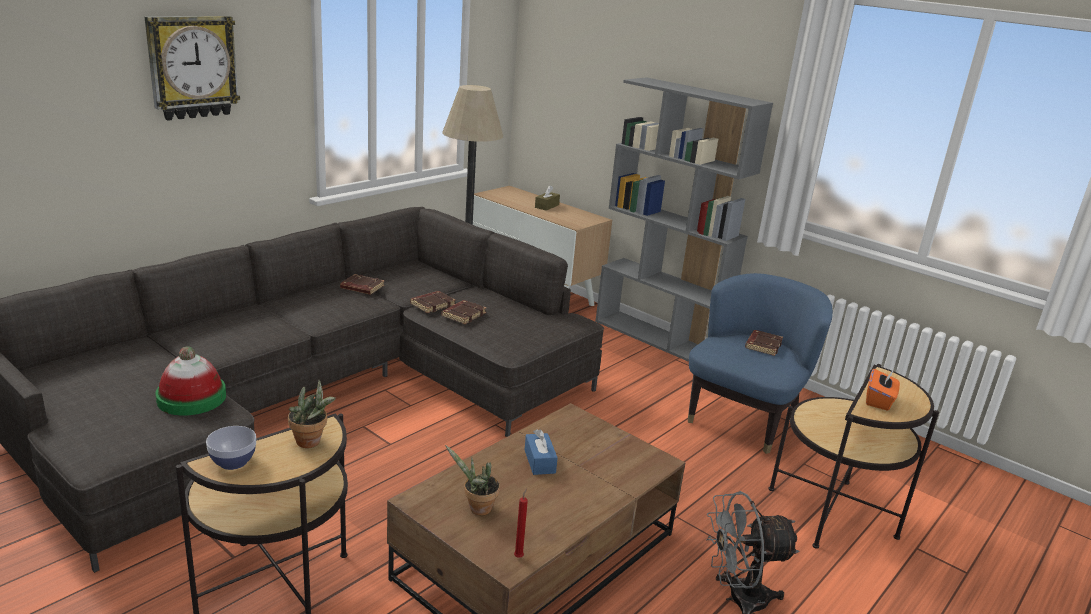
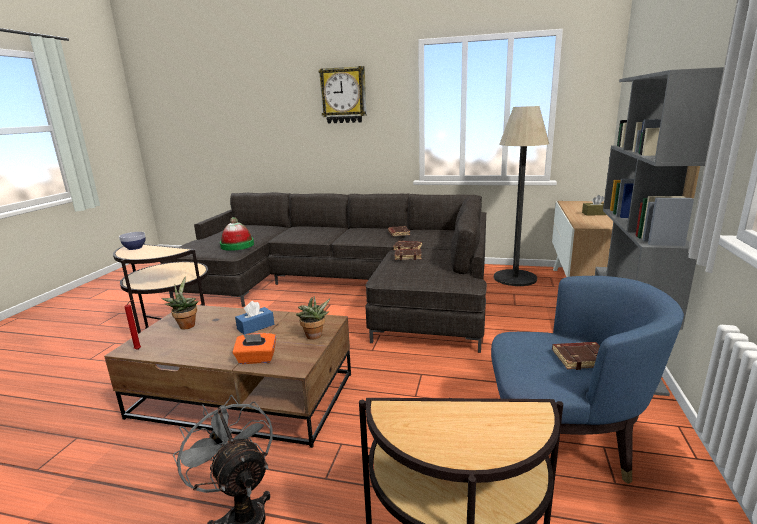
camera: 65 degrees right, 5 degrees down
potted plant [288,380,336,448] -> potted plant moved to [296,296,330,340]
orange tissue box [866,369,900,411] -> orange tissue box moved to [233,333,276,364]

